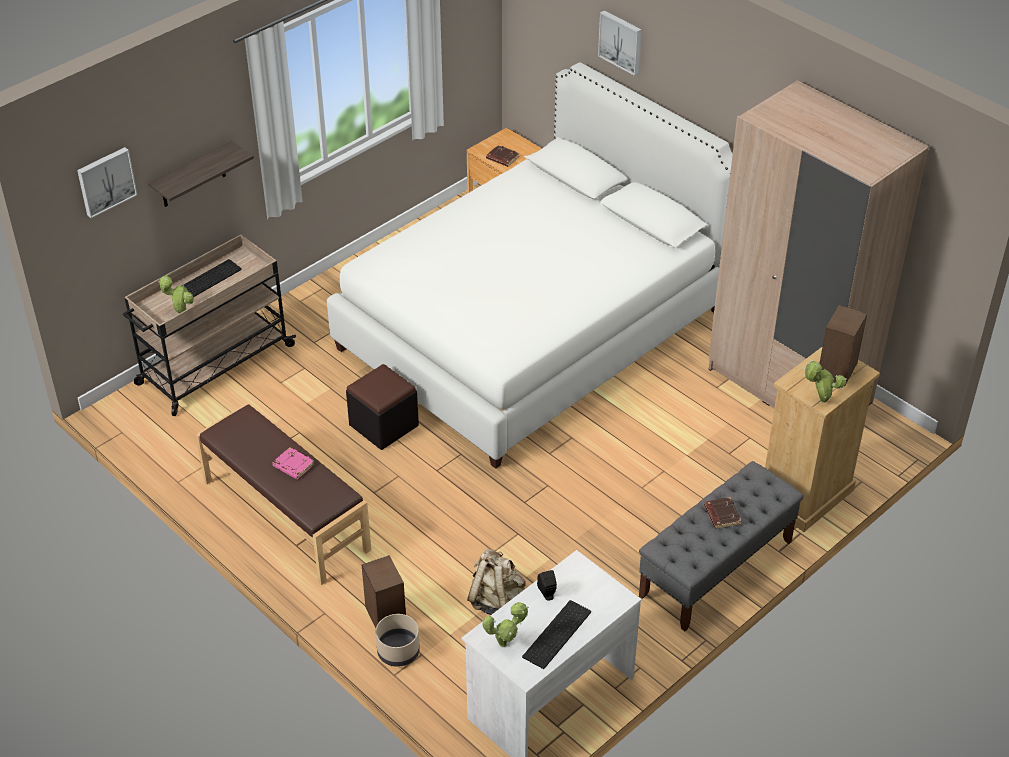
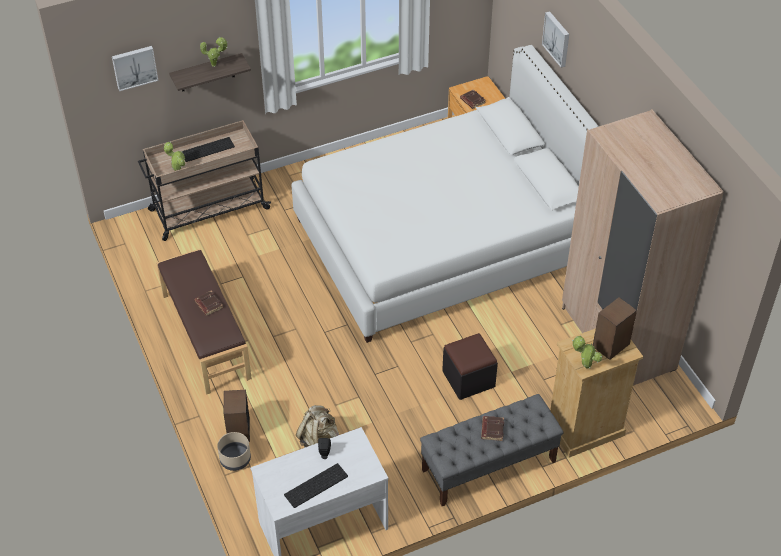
camera: 20 degrees right, 5 degrees up
pink book [272,447,314,479] -> brown book [194,291,223,316]
black ottoman [346,364,419,450] -> black ottoman moved to [442,333,498,400]
potted plant [483,602,529,647] -> potted plant moved to [200,37,228,67]

